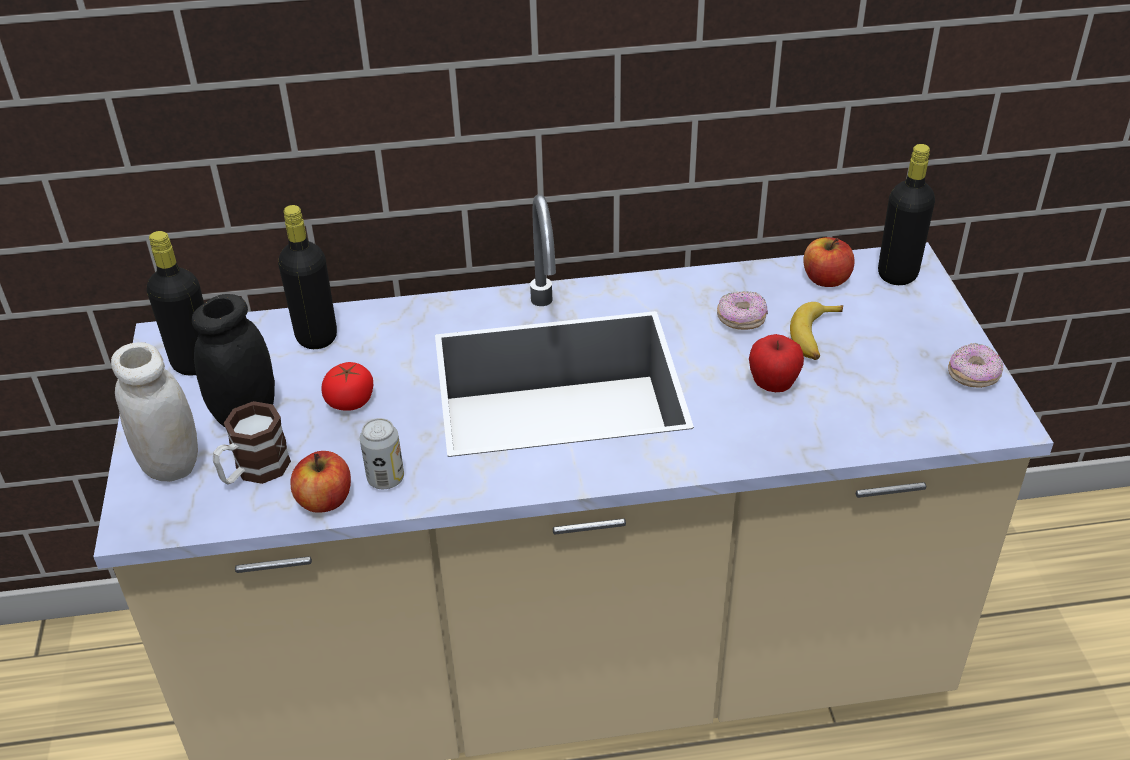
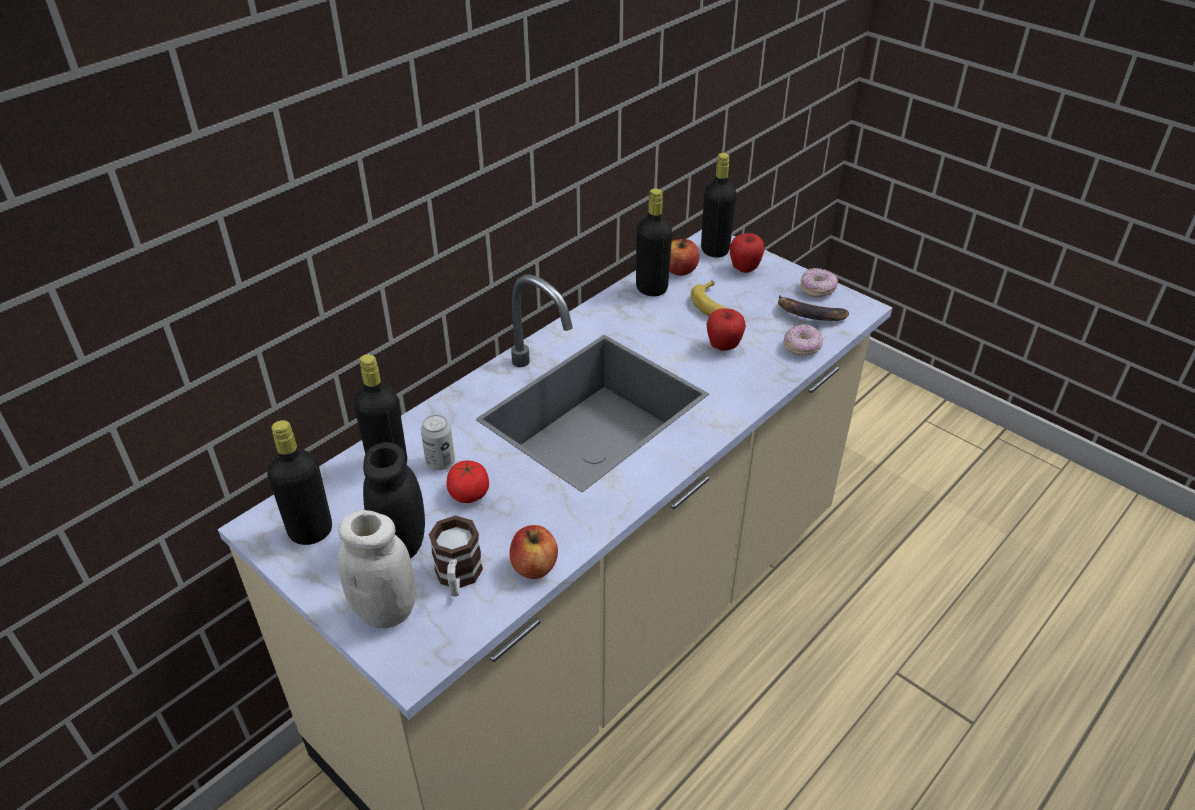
camera: 40 degrees left, 0 degrees up
can [360,418,404,489] -> can moved to [421,415,455,470]
donut [717,291,768,330] -> donut moved to [783,324,823,356]
none -> black bottle [636,188,672,296]
none -> apple [729,233,765,273]
none -> banana [778,295,849,321]

